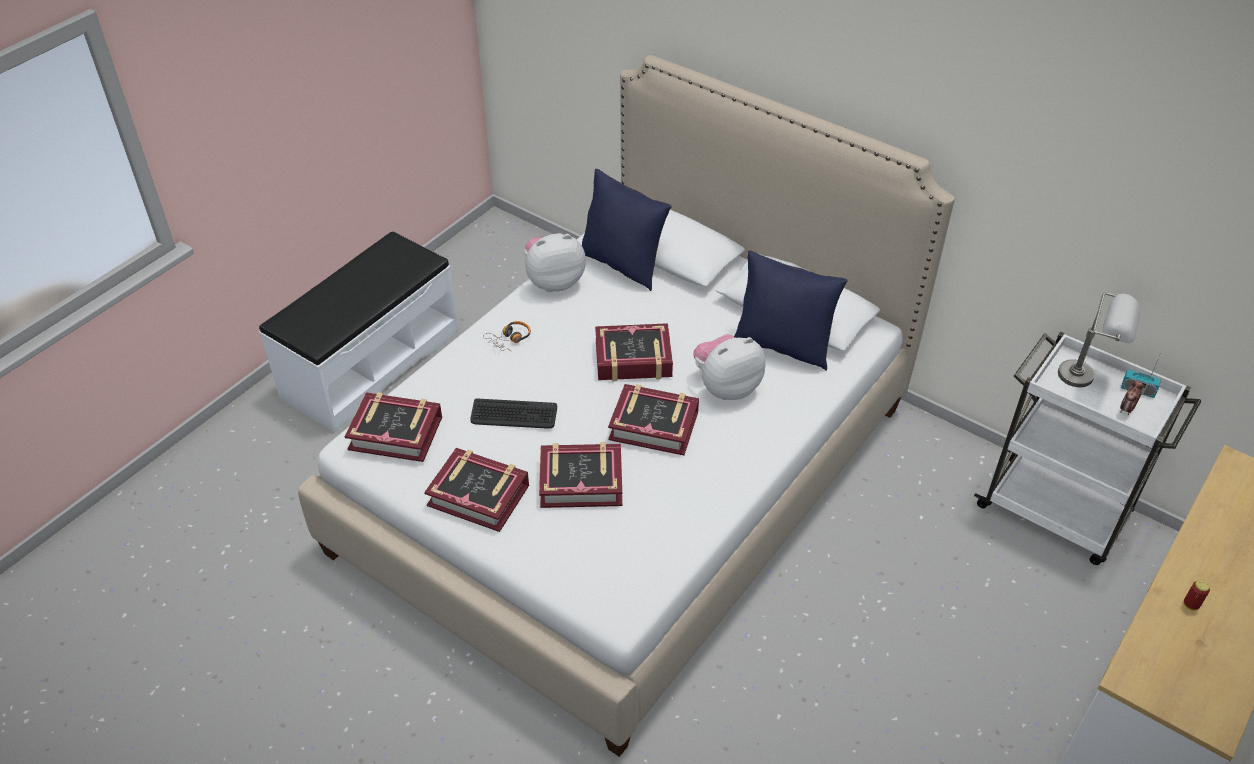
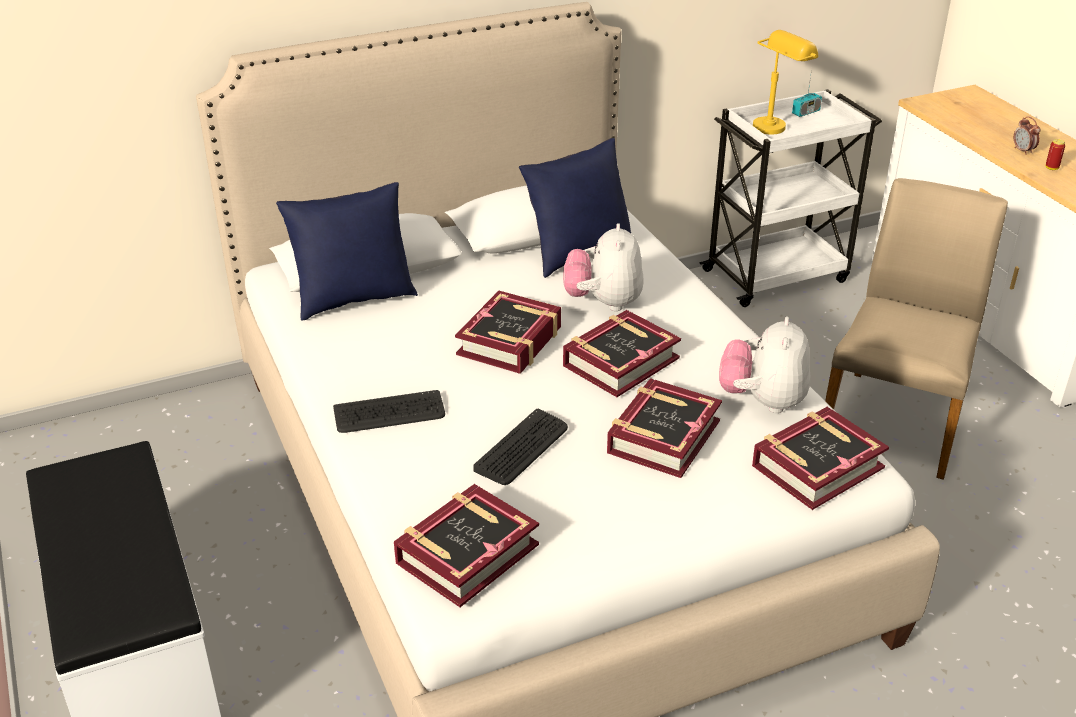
camera: 60 degrees left, 10 degrees down
book [424,448,529,532] -> book moved to [752,407,889,510]
headphones [483,321,531,351] -> keyboard [333,390,445,433]
plush toy [524,233,586,292] -> plush toy moved to [719,316,810,413]
grey table lamp [1058,292,1140,387] -> yellow table lamp [753,30,818,135]
alarm clock [1120,380,1143,415] -> alarm clock moved to [1014,116,1040,155]
none -> beige chair [825,178,1008,480]

